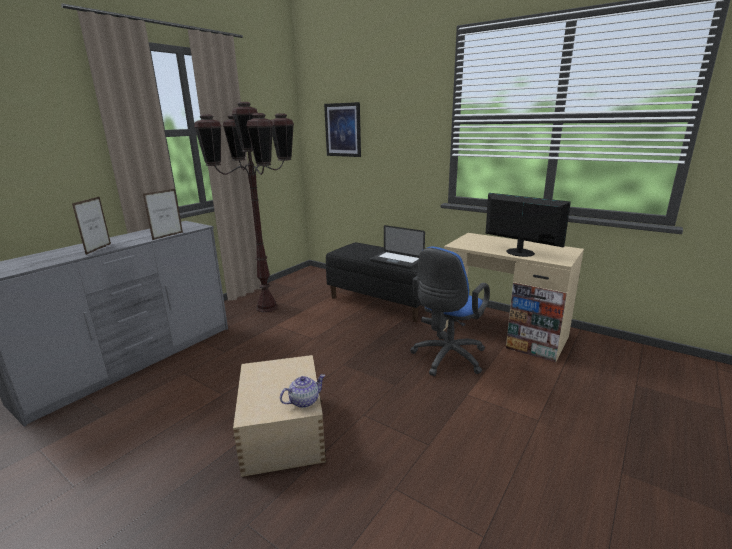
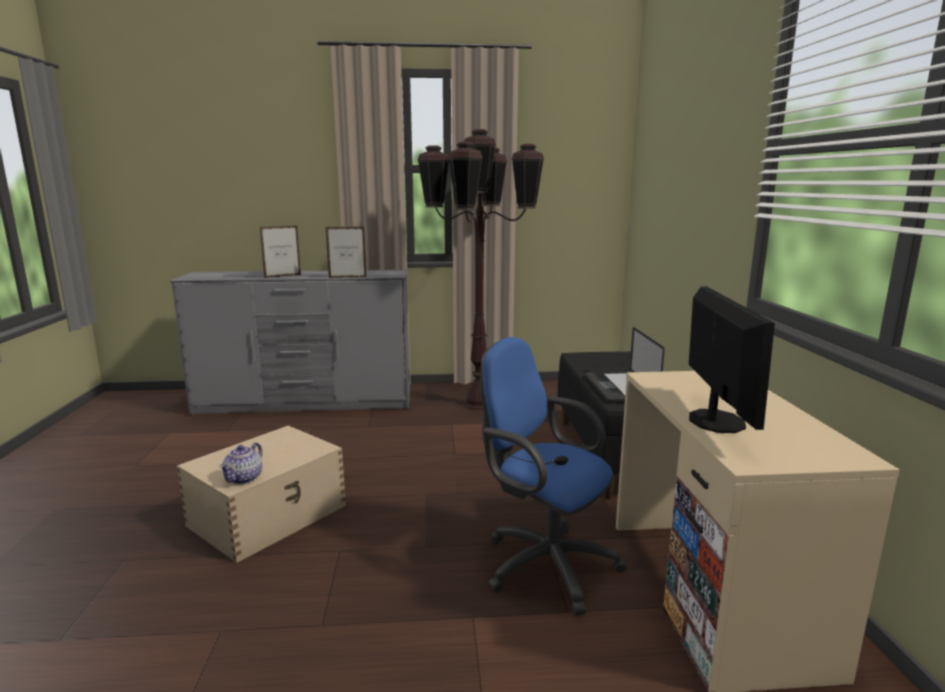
camera: 50 degrees right, 5 degrees down
teapot [280,374,325,408] -> teapot turned 90 degrees clockwise [219,442,263,484]
picture [324,102,361,157] -> none
blue office chair [410,247,490,376] -> blue office chair turned 45 degrees clockwise [480,337,627,616]

